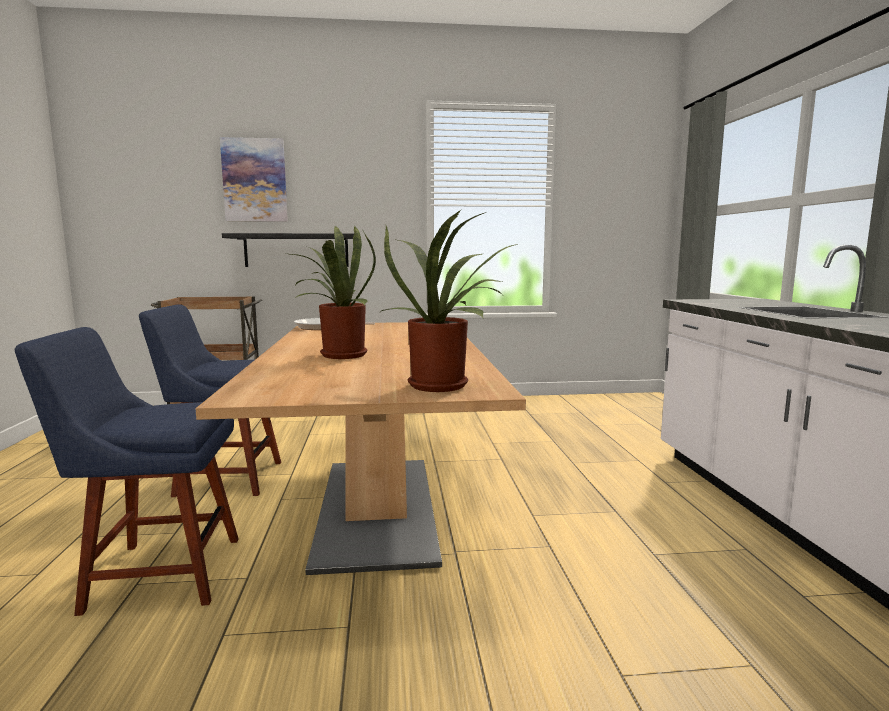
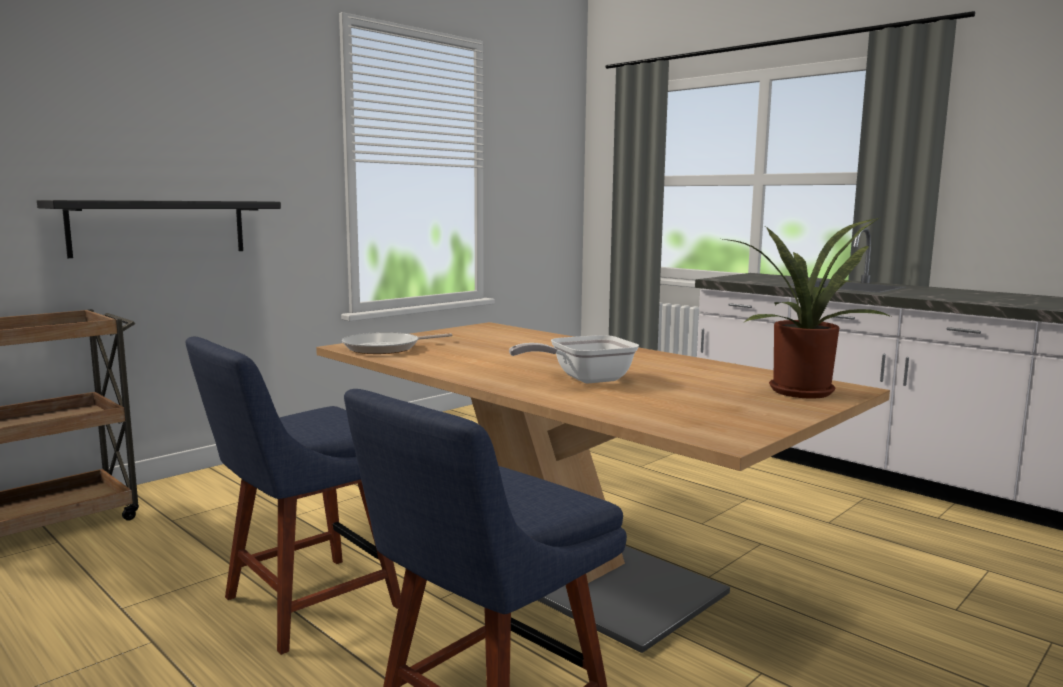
camera: 40 degrees left, 0 degrees up
picture [220,137,288,222] -> none
potted plant [291,225,376,359] -> frying pan [509,335,639,383]

